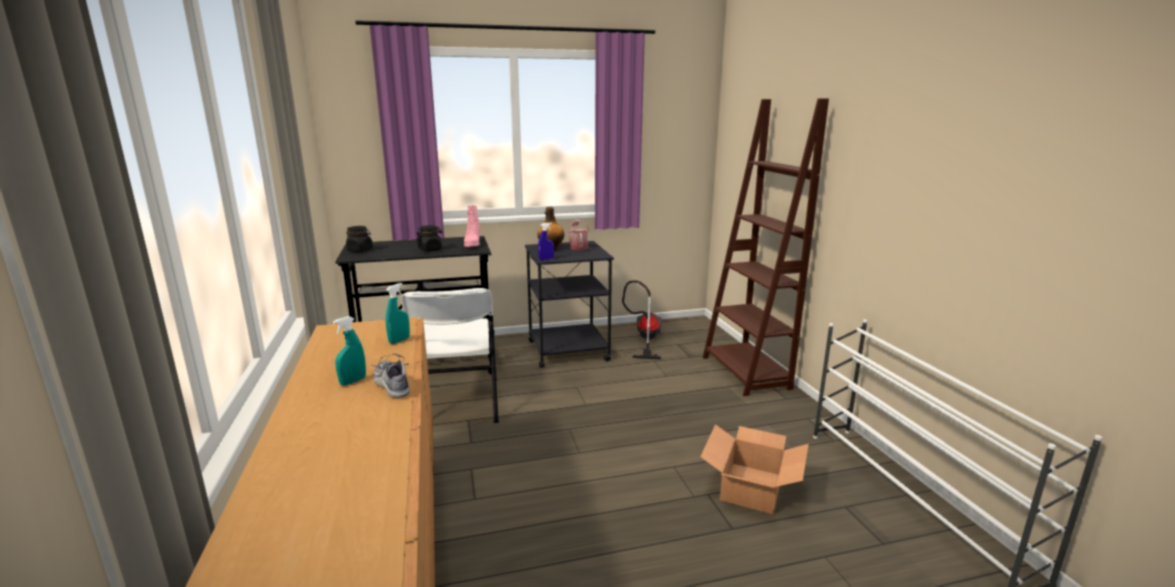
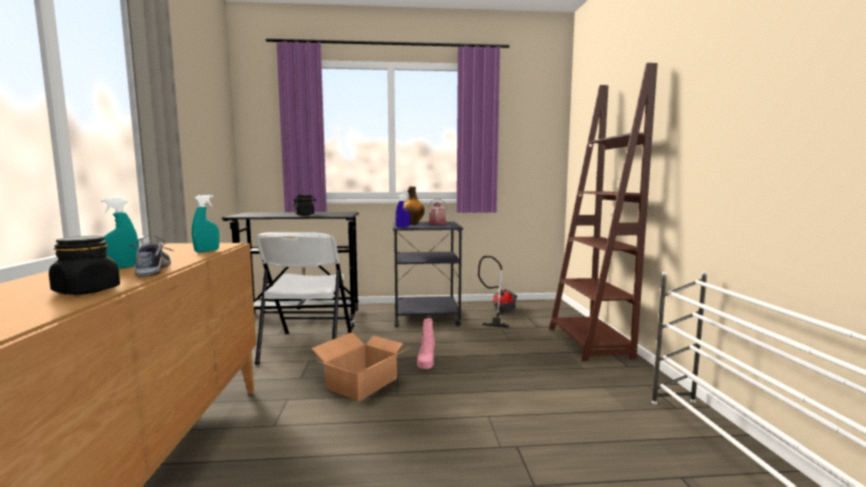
camera: 10 degrees right, 10 degrees down
black jar [346,226,373,252] -> black jar moved to [49,236,120,295]
pink boot [464,205,480,247] -> pink boot moved to [417,318,435,369]
cardboard box [700,424,809,515] -> cardboard box moved to [311,332,408,401]

